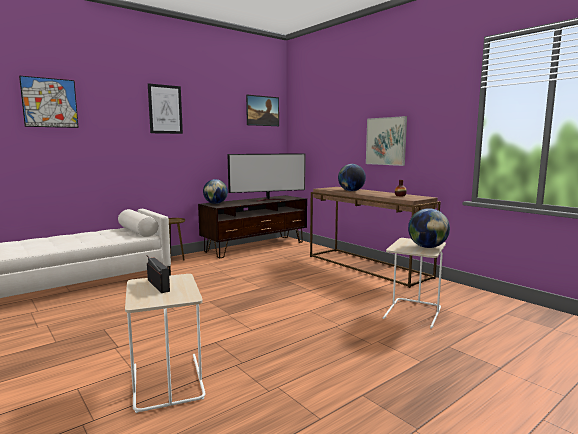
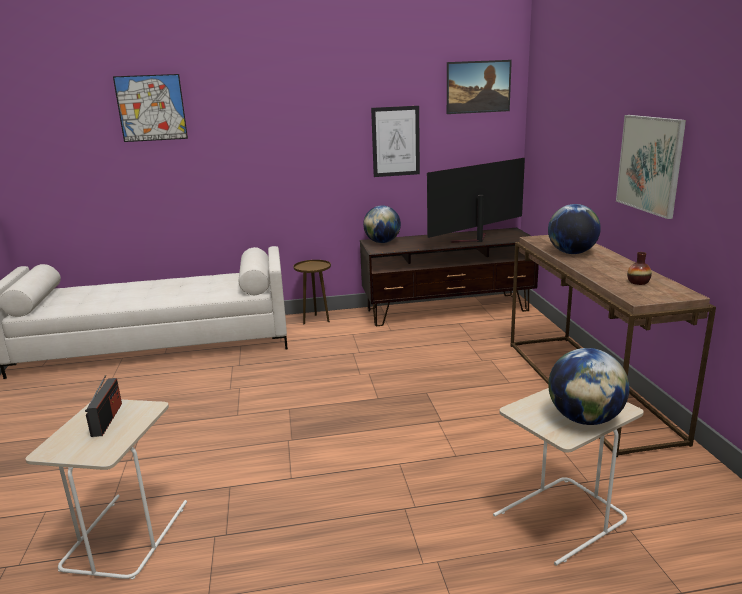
camera: 30 degrees right, 10 degrees up
picture [148,83,183,134] -> picture moved to [371,106,420,177]
television [228,153,306,202] -> television turned 135 degrees clockwise [427,158,525,243]

